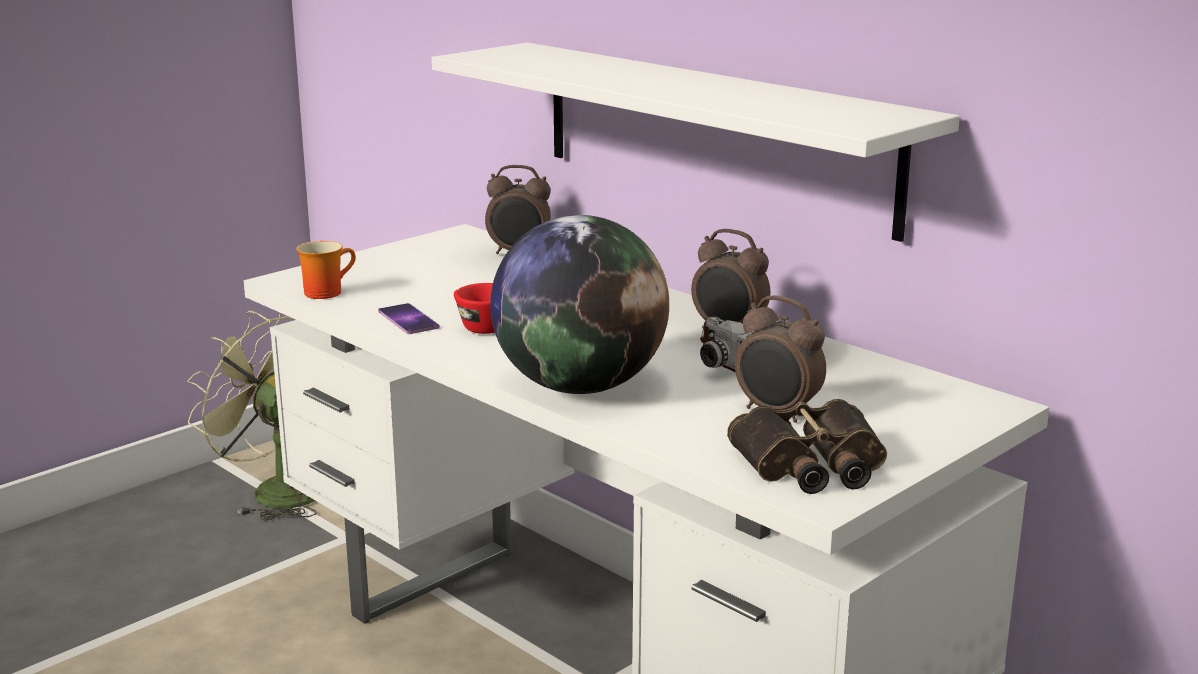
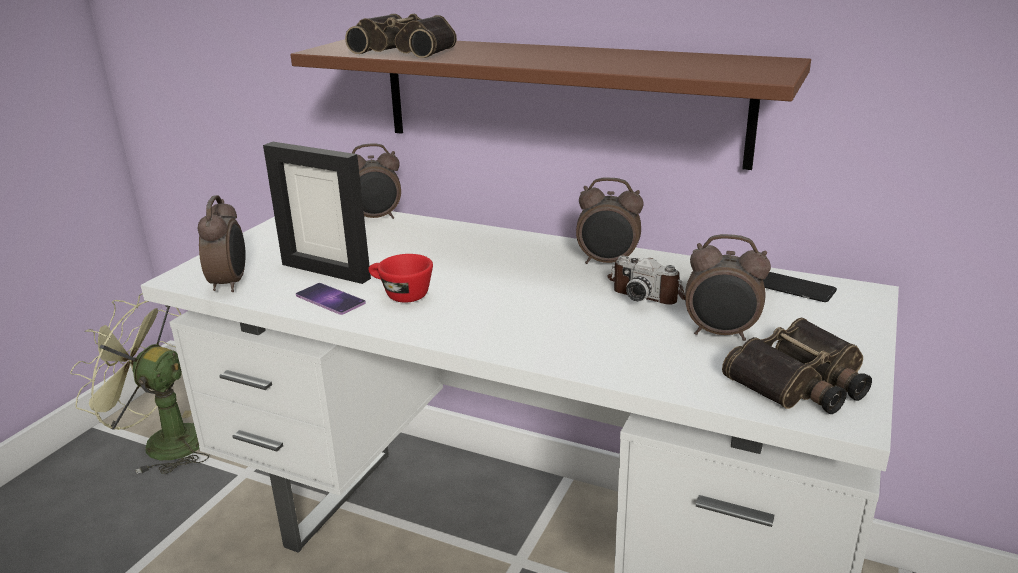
camera: 20 degrees left, 5 degrees up
mug [296,241,356,299] -> alarm clock [198,195,246,292]
white shelf [432,43,960,242] -> brown shelf [290,39,811,170]
globe [490,215,669,394] -> none
none -> picture frame [263,142,371,284]
none -> binoculars [345,14,457,58]
none -> phone [763,272,837,302]

